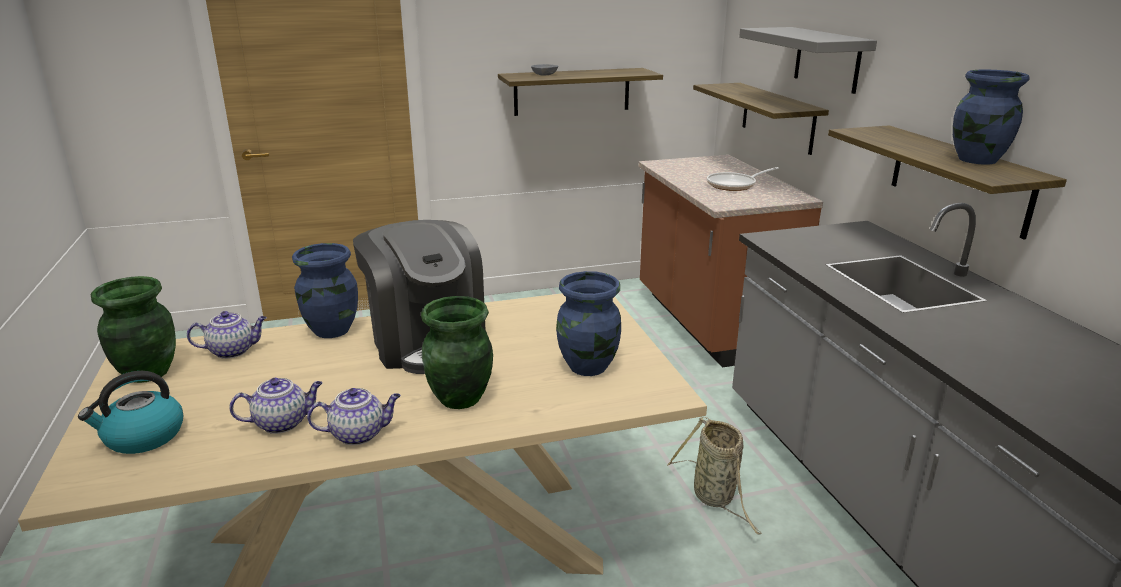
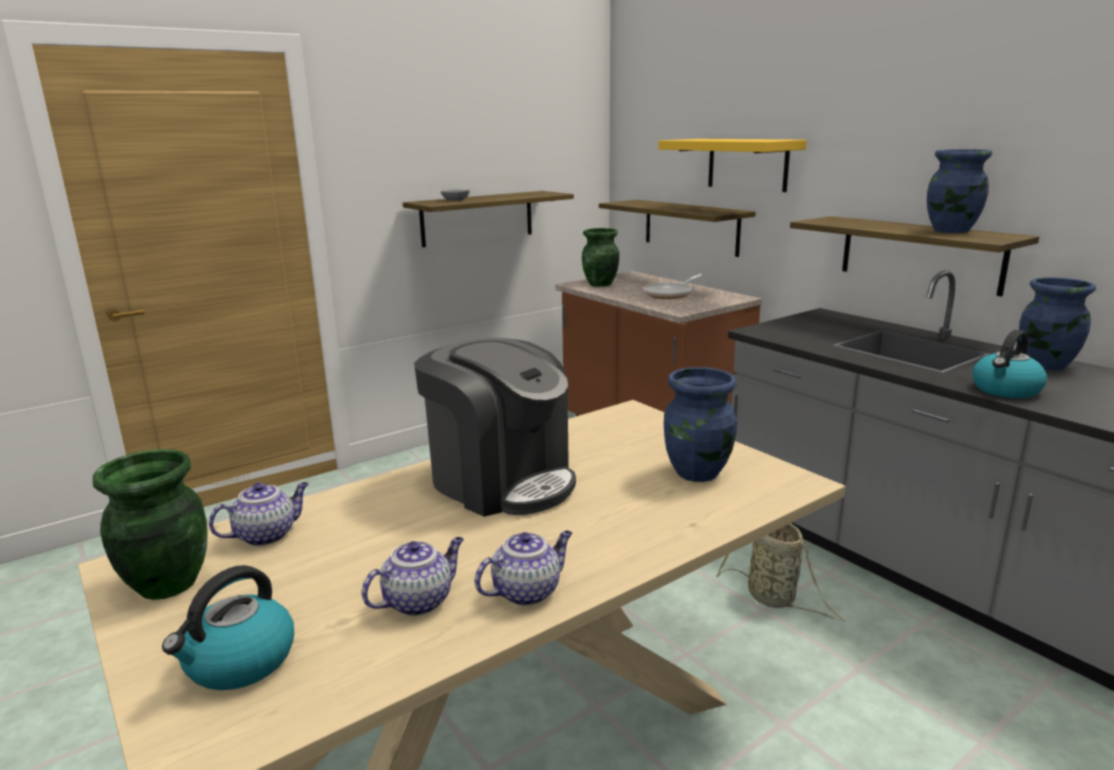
camera: 20 degrees left, 5 degrees down
blue vase [292,243,358,338] -> blue vase moved to [1019,277,1096,370]
green vase [421,296,493,409] -> green vase moved to [582,228,619,287]
grey shelf [739,27,877,94] -> yellow shelf [658,139,807,192]
none -> kettle [972,330,1047,399]

